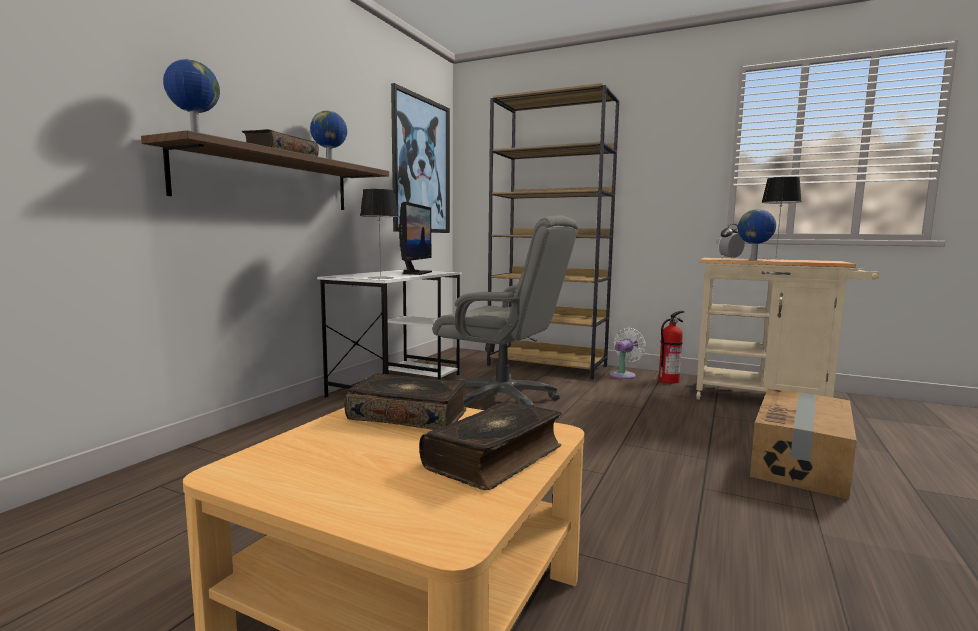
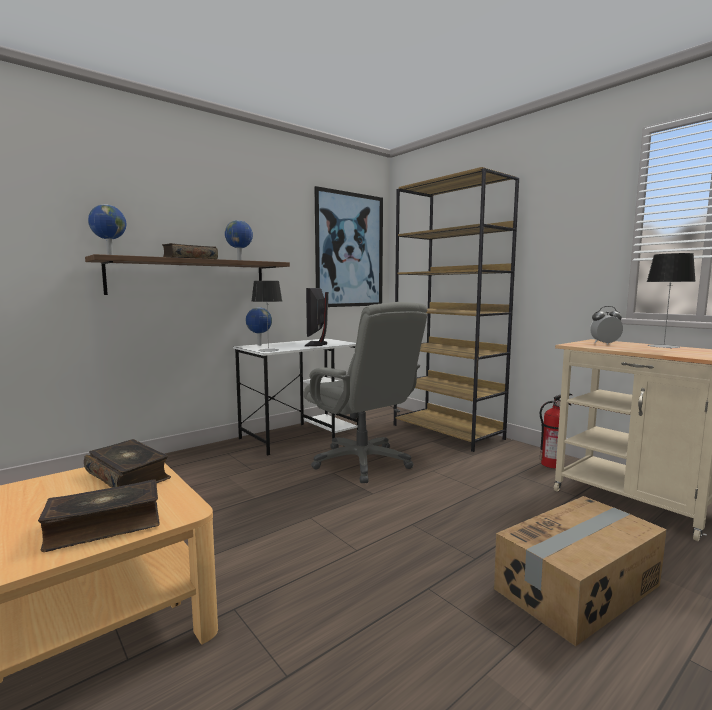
camera: 25 degrees right, 0 degrees up
monitor [399,202,432,275] -> monitor turned 150 degrees clockwise [305,288,329,346]
white fan [609,328,646,379] -> none
globe [738,209,776,260] -> globe moved to [246,307,272,346]

